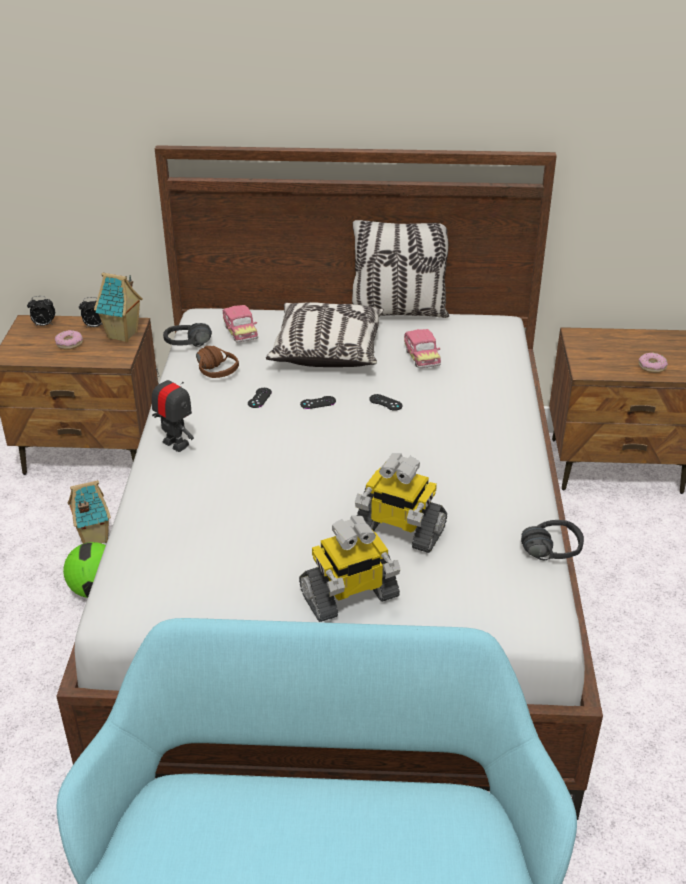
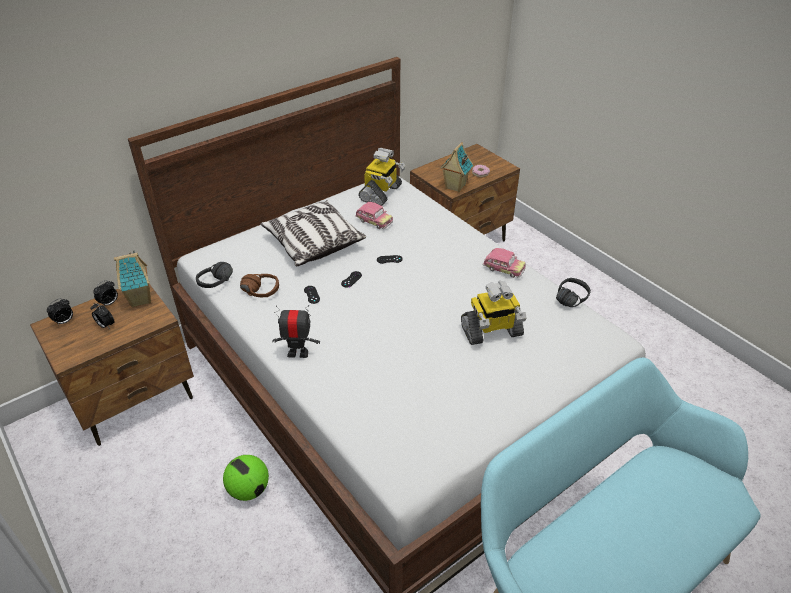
camera: 40 degrees left, 5 degrees up
donut [55,330,83,350] -> alarm clock [90,303,114,329]
toy house [68,480,111,544] -> toy house moved to [440,142,473,192]
toy car [223,305,258,342] -> toy car moved to [483,248,526,278]
toy robot [299,516,400,622] -> toy robot moved to [359,148,406,206]
pillow [352,220,449,318] -> none

